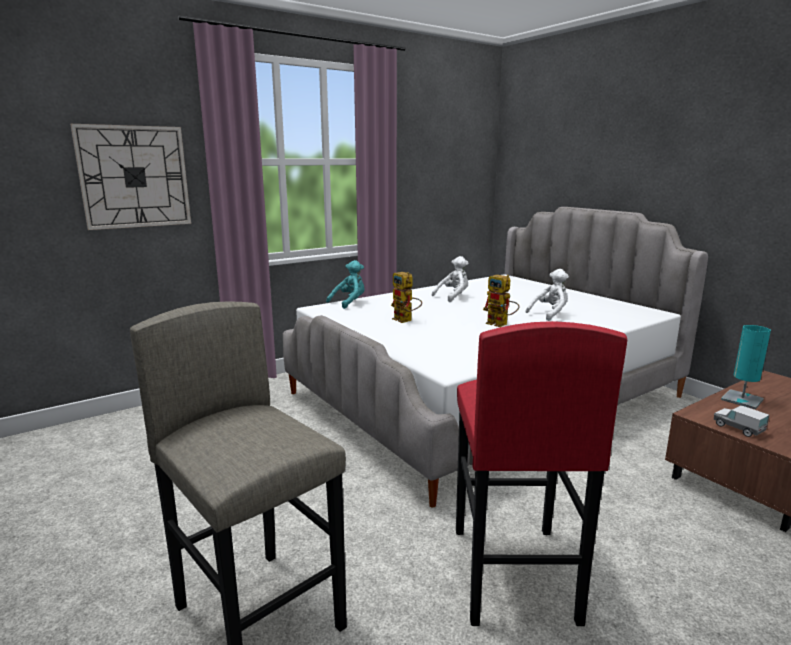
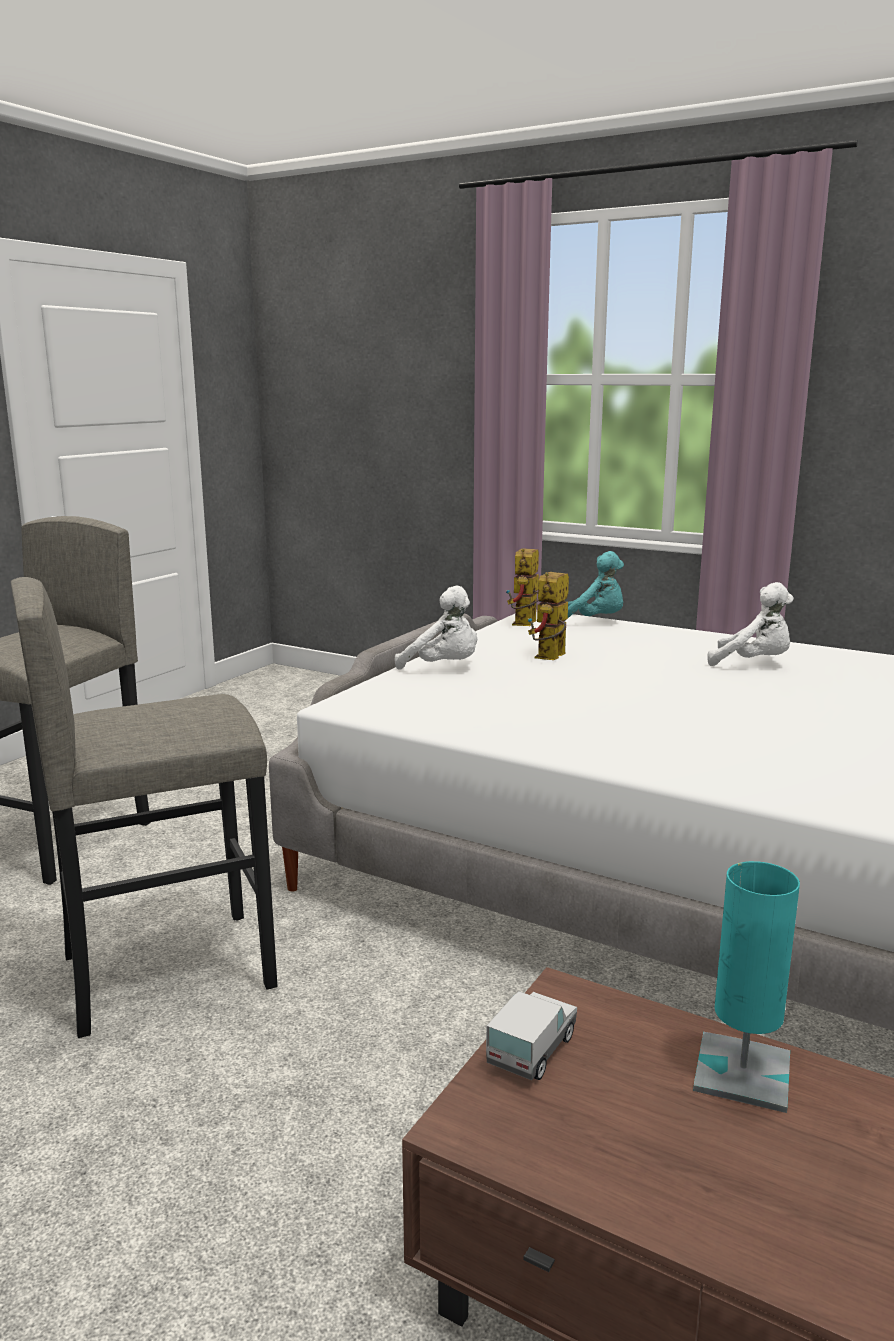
camera: 65 degrees right, 0 degrees up
wall clock [70,124,191,230] -> none
red stool [456,321,627,626] -> grey stool [11,577,278,1038]
toy robot [483,275,520,327] -> toy robot moved to [506,548,539,626]
white plush toy [525,269,569,321] -> white plush toy moved to [395,586,477,670]

